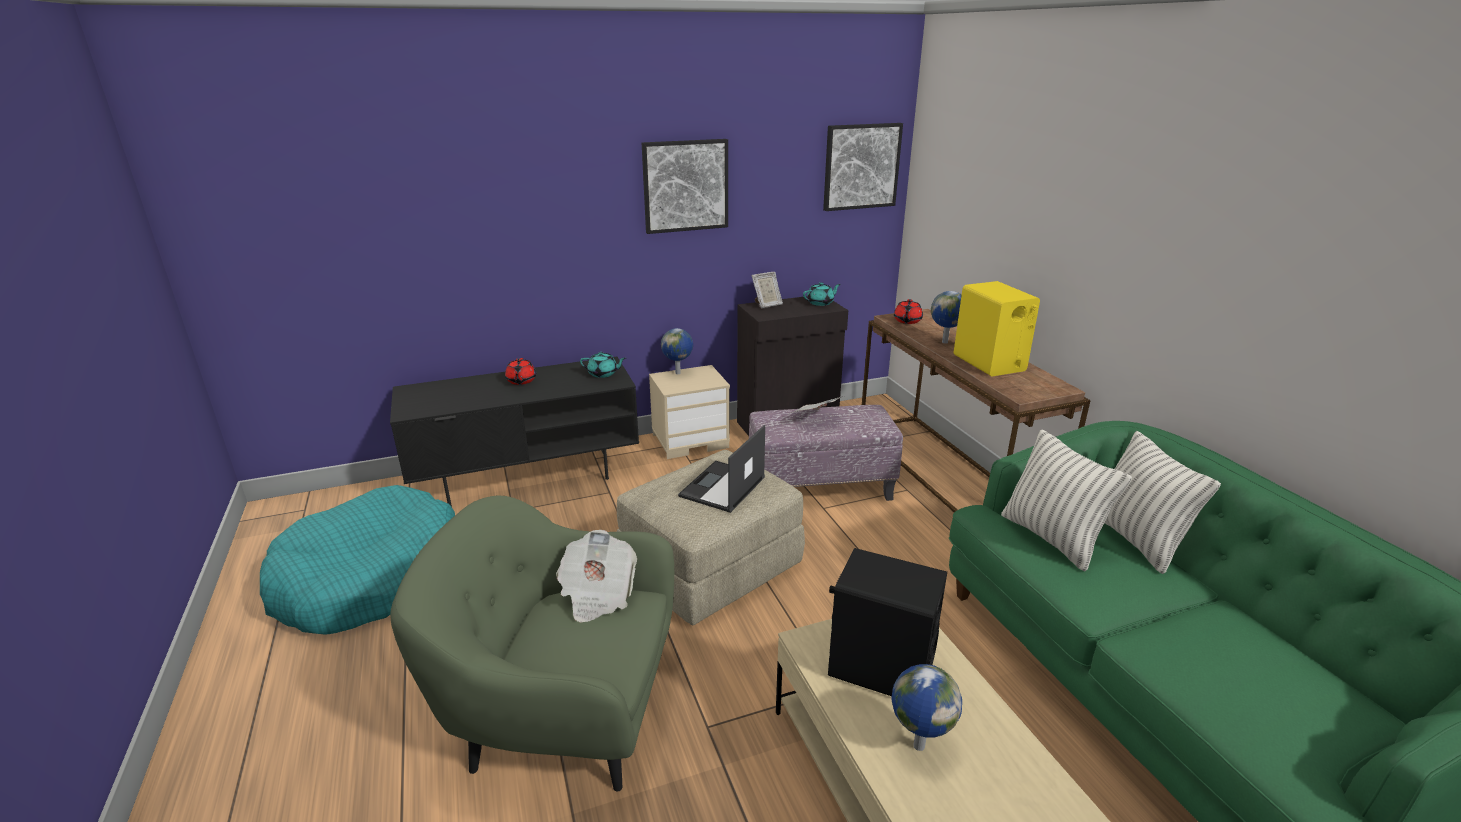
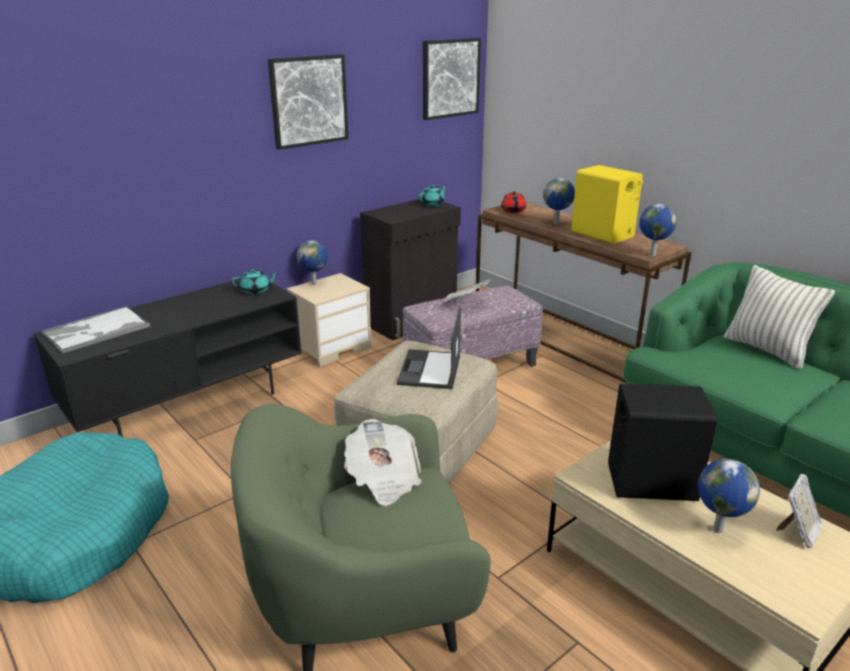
camera: 20 degrees left, 0 degrees up
red teapot [505,358,536,385] -> none
picture frame [752,272,783,308] -> picture frame moved to [777,474,823,549]
pillow [1001,429,1132,571] -> none
none -> tray [42,306,150,354]
none -> globe [639,204,677,256]

